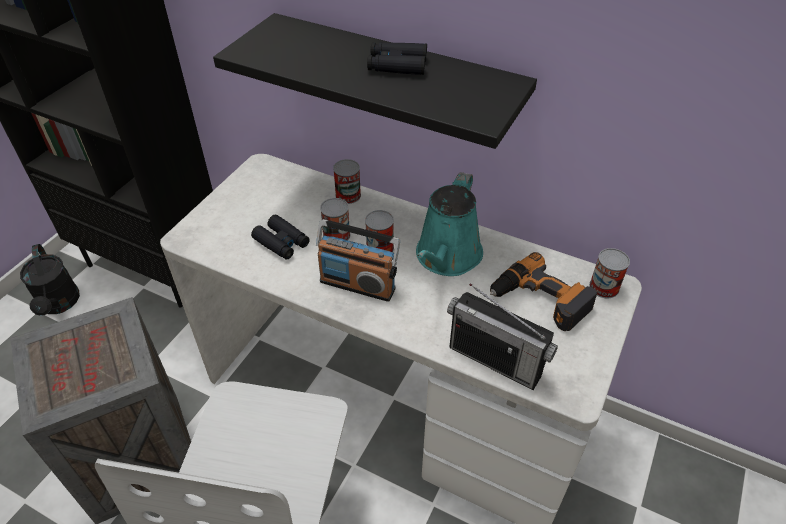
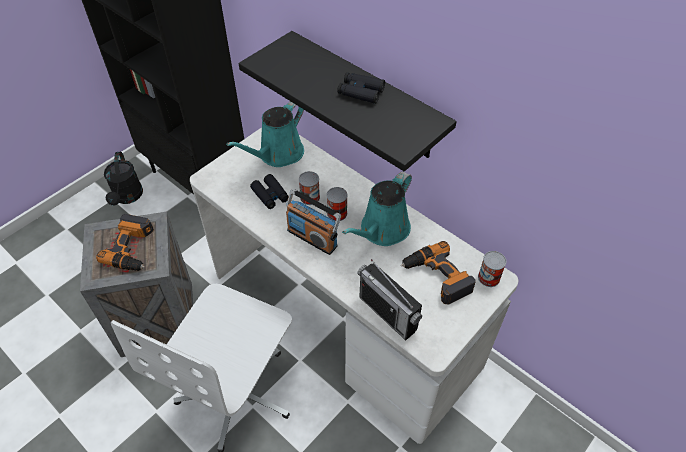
camera: 15 degrees right, 5 degrees up
can [333,159,361,204] -> none
none -> power drill [96,214,154,271]
none -> turquoise watering can [226,101,304,167]

